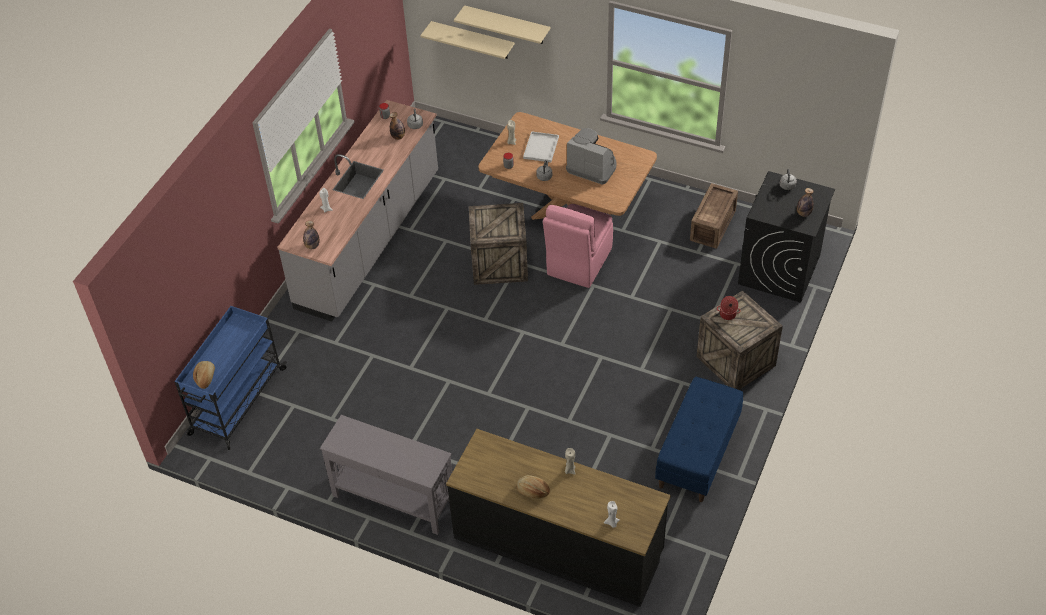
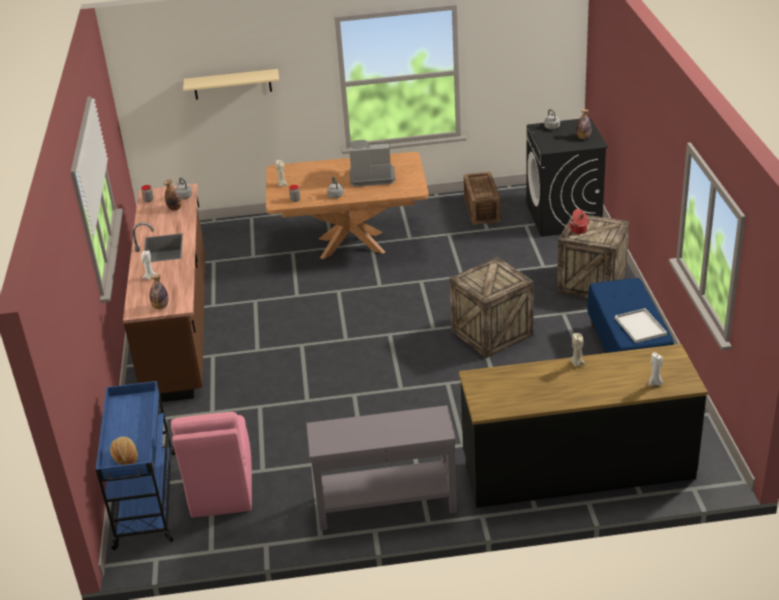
camera: 30 degrees left, 15 degrees down
grey counter [277,100,438,322] -> brown counter [123,184,205,402]
beige shelf [420,21,515,59] -> none
crate [469,203,528,285] -> crate moved to [449,257,534,358]
bread [516,475,550,499] -> none
white tray [523,131,559,162] -> white tray moved to [615,308,667,343]
pink chair [543,204,613,288] -> pink chair moved to [171,412,252,518]

